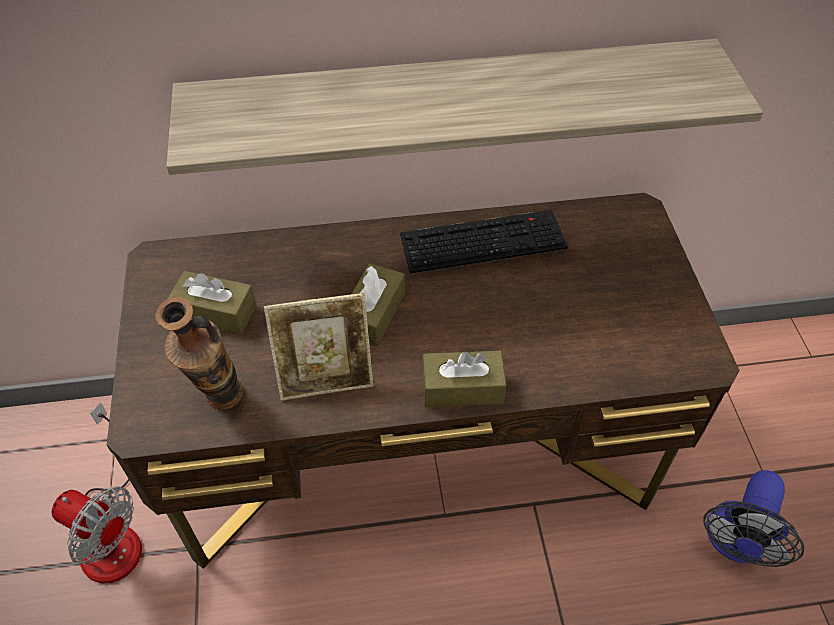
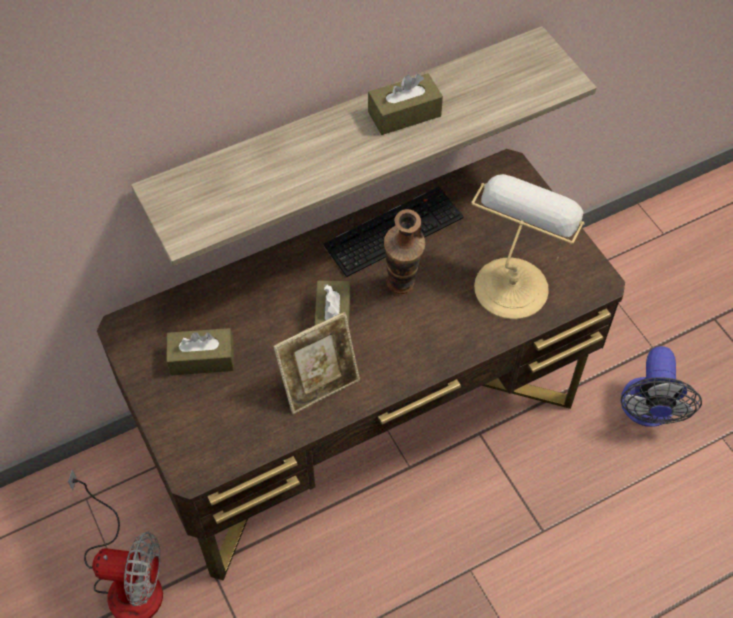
camera: 20 degrees left, 5 degrees up
vase [155,297,243,410] -> vase moved to [384,209,425,294]
brown tissue box [422,351,506,407] -> brown tissue box moved to [368,73,443,135]
none -> table lamp [471,174,585,319]

